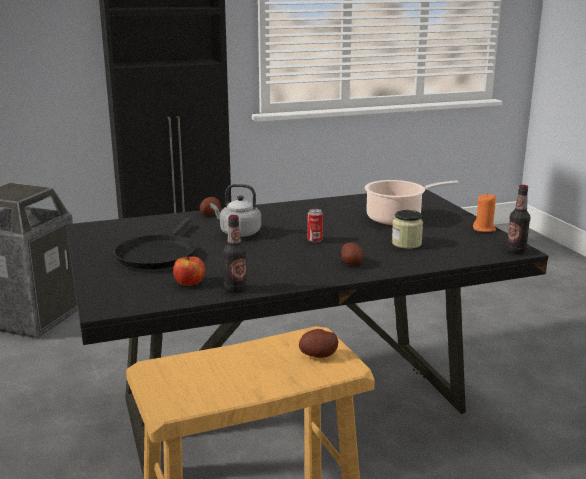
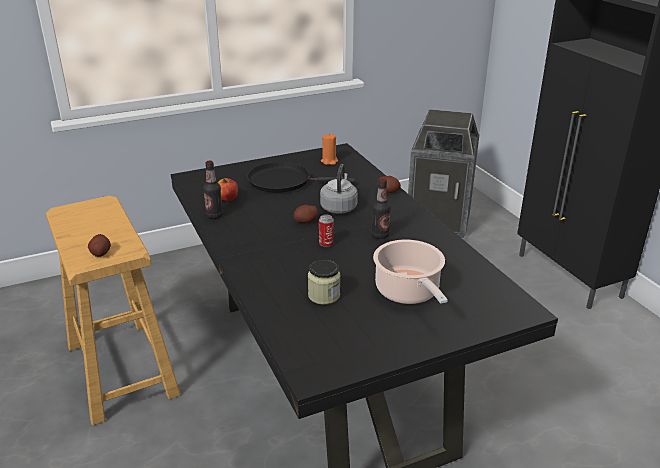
camera: 85 degrees right, 10 degrees up
potato [341,243,364,265] -> potato moved to [294,205,318,223]
orange candle [473,193,496,232] -> orange candle moved to [321,133,338,165]
bottle [506,185,530,254] -> bottle moved to [371,178,391,239]

